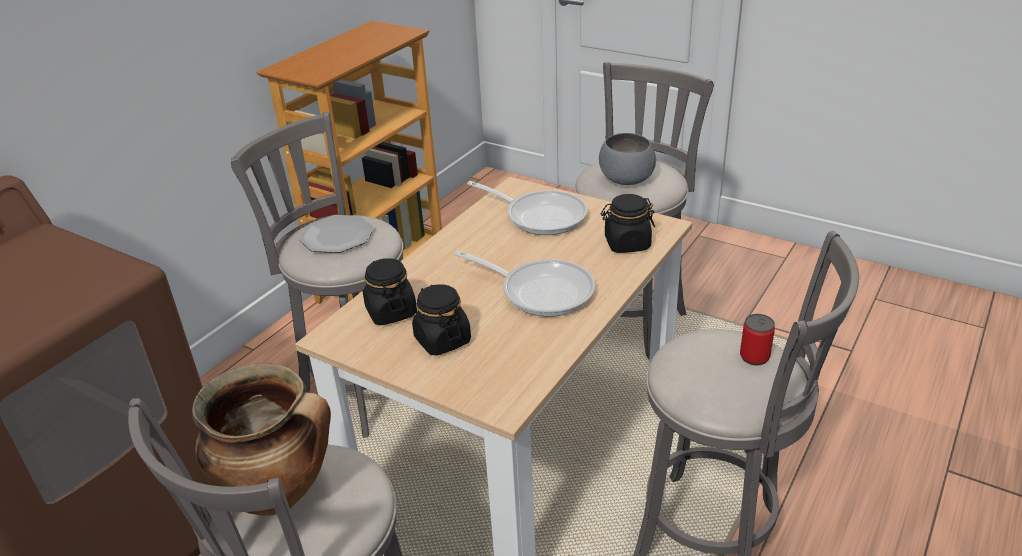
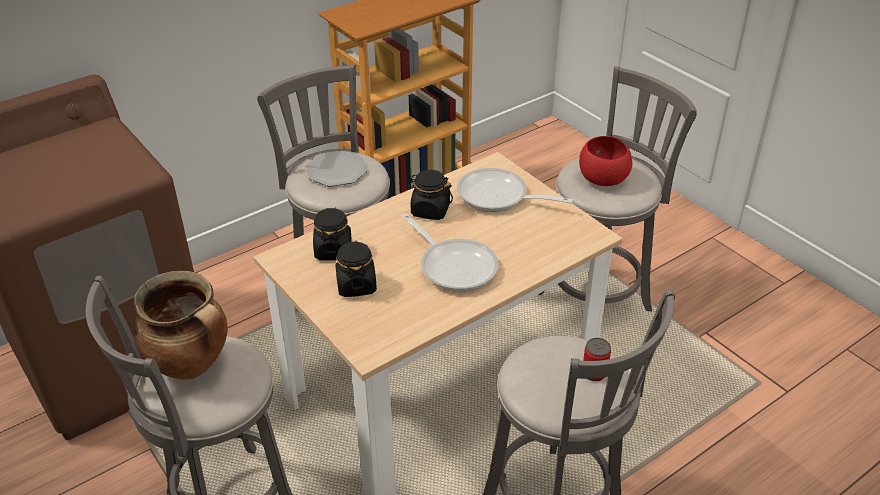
camera: 20 degrees right, 5 degrees up
frying pan [467,181,588,235] -> frying pan turned 150 degrees clockwise [457,168,573,212]
grey bowl [599,133,656,185] -> red bowl [579,136,632,186]
black jar [601,194,655,253] -> black jar moved to [407,170,453,220]

